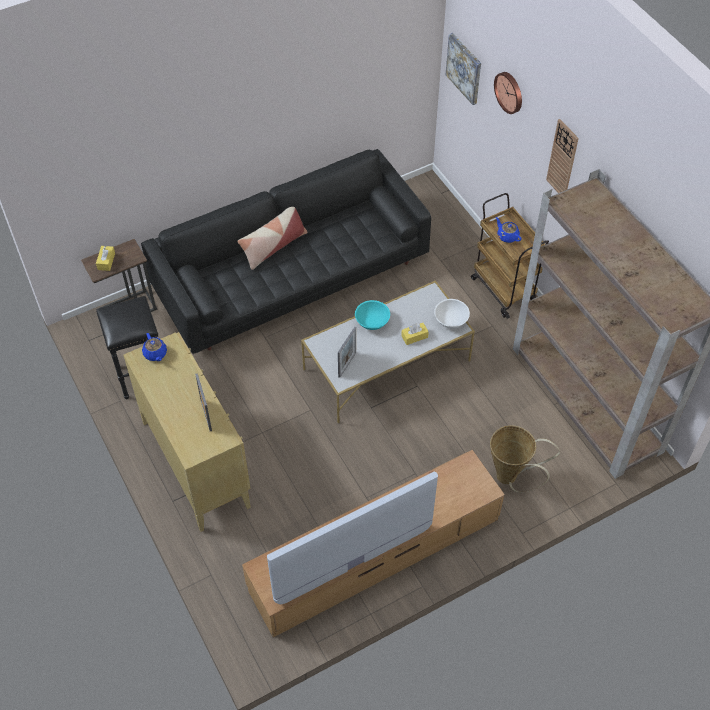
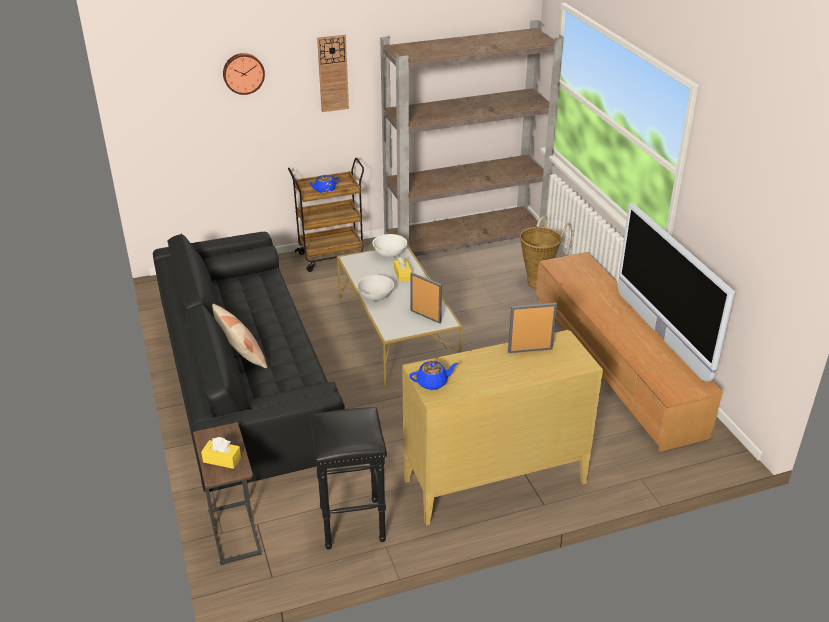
camera: 80 degrees left, 20 degrees down
turquoise bowl [355,300,390,330] -> white bowl [357,275,394,301]
picture [446,33,481,105] -> none

